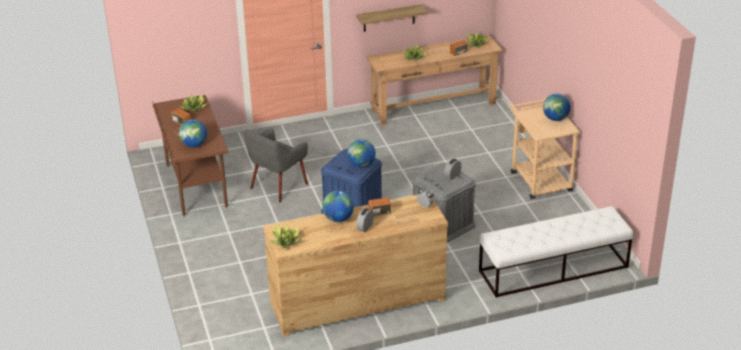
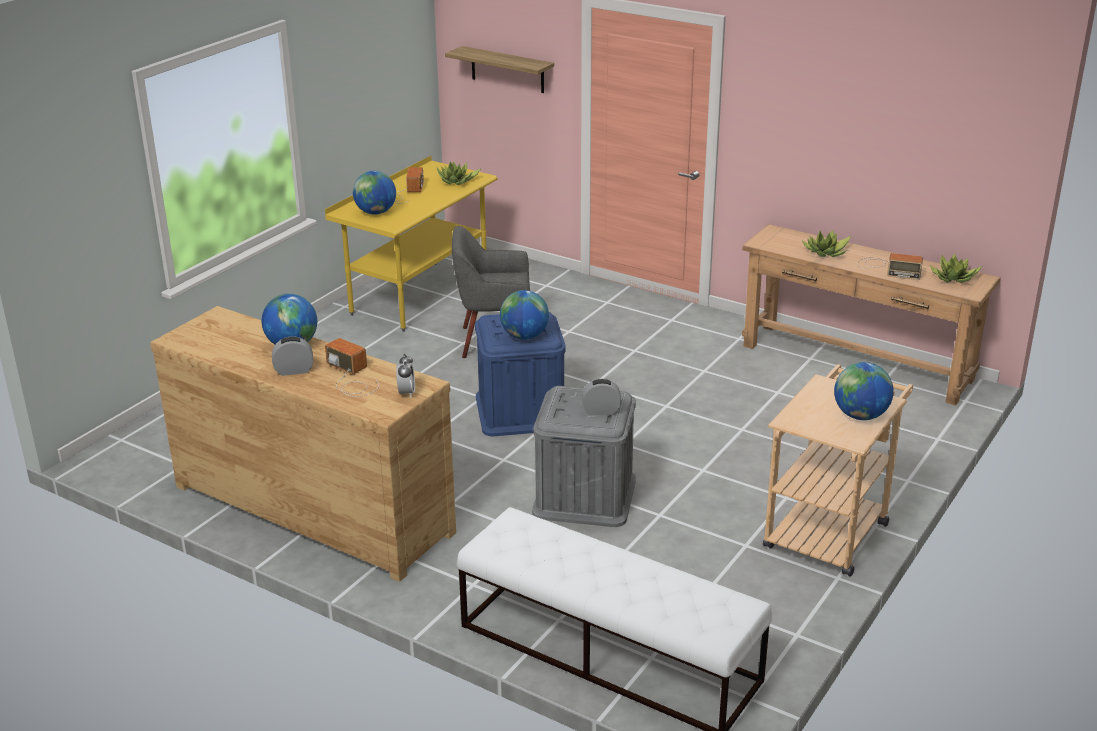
camera: 50 degrees right, 5 degrees down
brown desk [152,95,229,216] -> yellow desk [325,156,497,332]
potted plant [270,225,301,248] -> none
shelf [356,4,428,32] -> shelf moved to [445,46,554,93]

